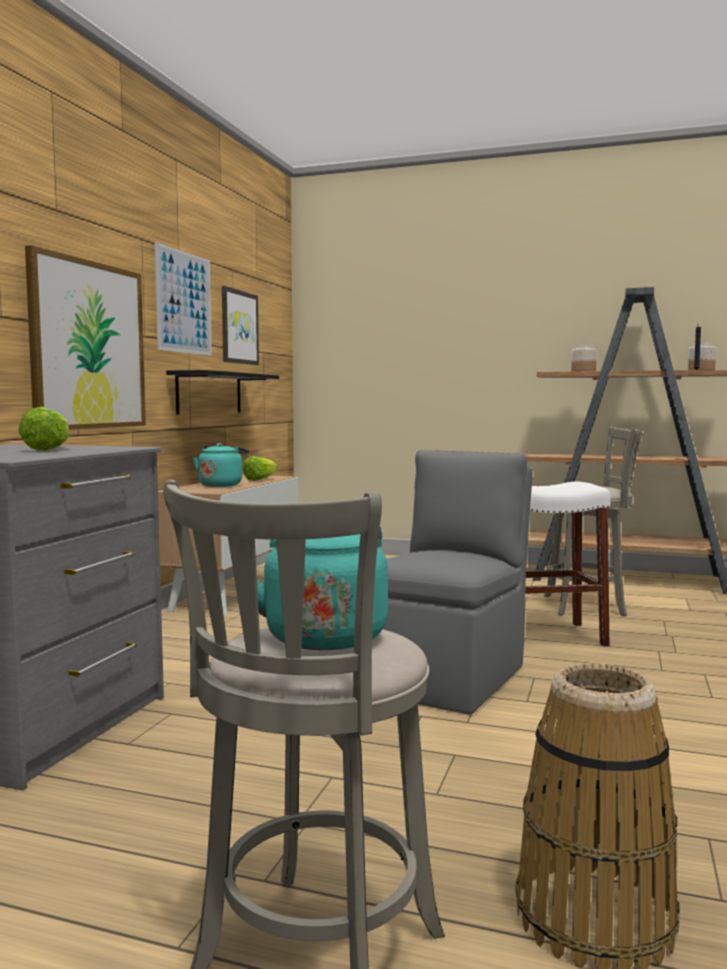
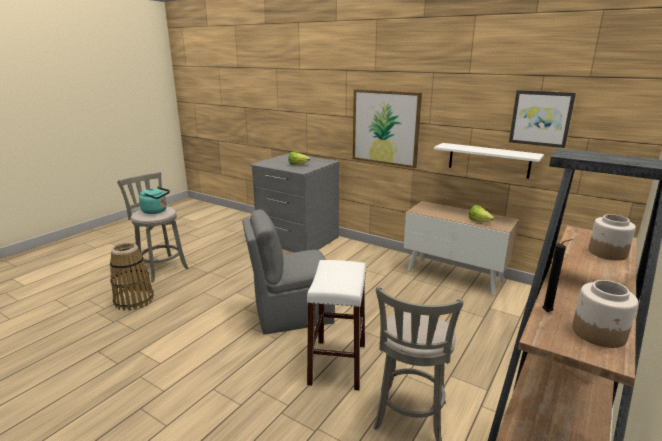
camera: 105 degrees right, 15 degrees up
picture [154,242,212,356] -> none
black shelf [166,370,279,415] -> white shelf [434,143,544,179]
turquoise kettle [193,443,249,487] -> none
grey chair [383,450,532,714] -> grey chair turned 120 degrees clockwise [242,209,335,335]

